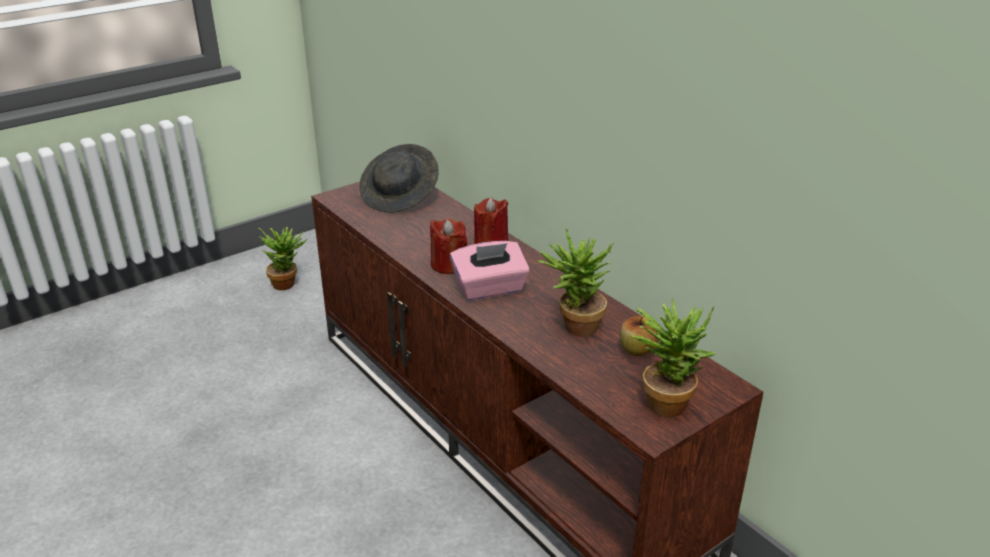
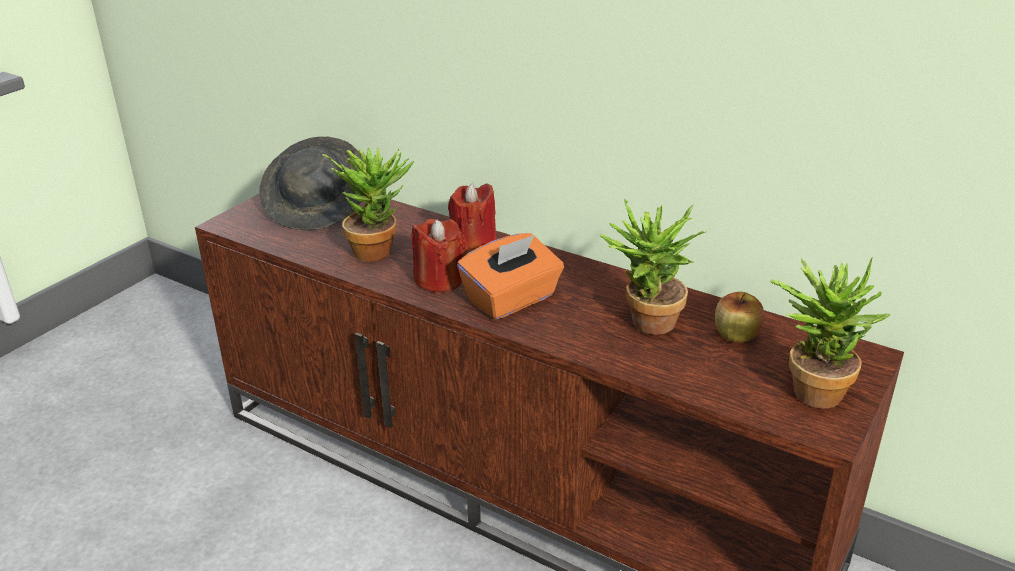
camera: 20 degrees left, 0 degrees up
potted plant [258,227,307,290] -> potted plant moved to [323,148,414,262]
pink tissue box [450,241,530,301] -> orange tissue box [457,233,564,320]

